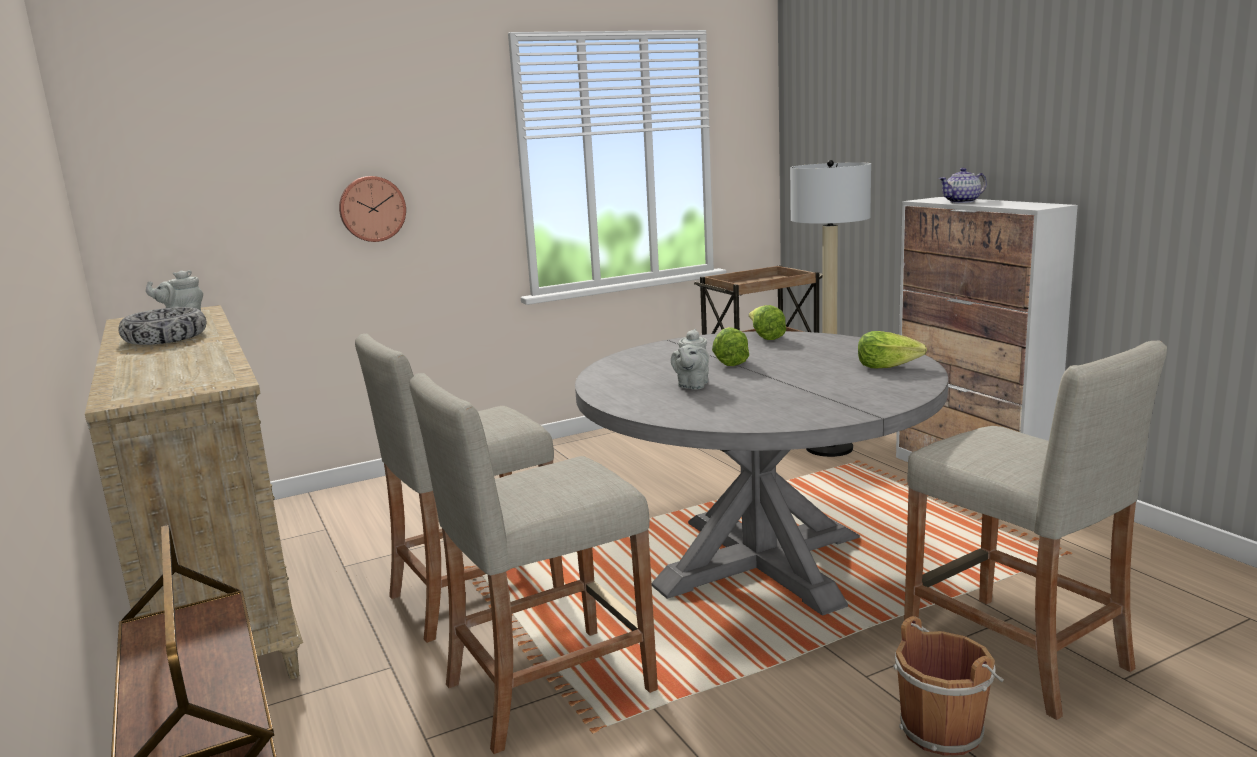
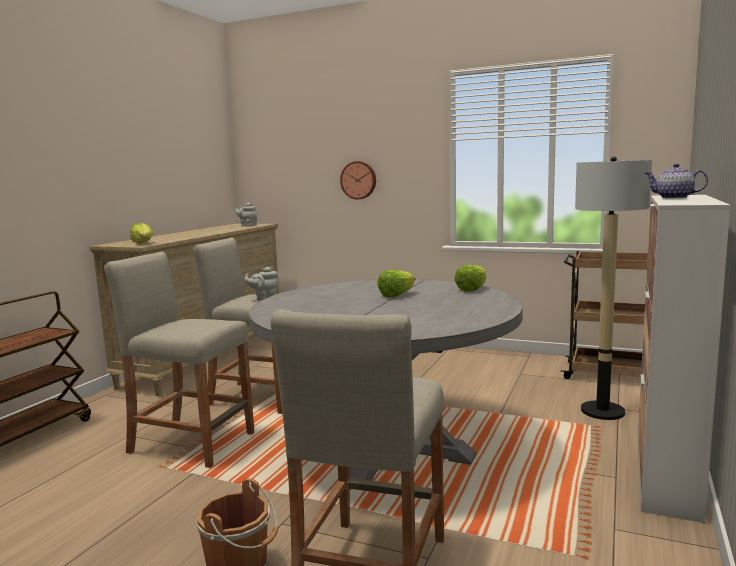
camera: 50 degrees right, 5 degrees down
bowl [118,307,207,345] -> none
grey teapot [671,329,709,390] -> grey teapot moved to [244,267,279,300]
lettuce [858,331,927,368] -> lettuce moved to [130,223,154,243]

